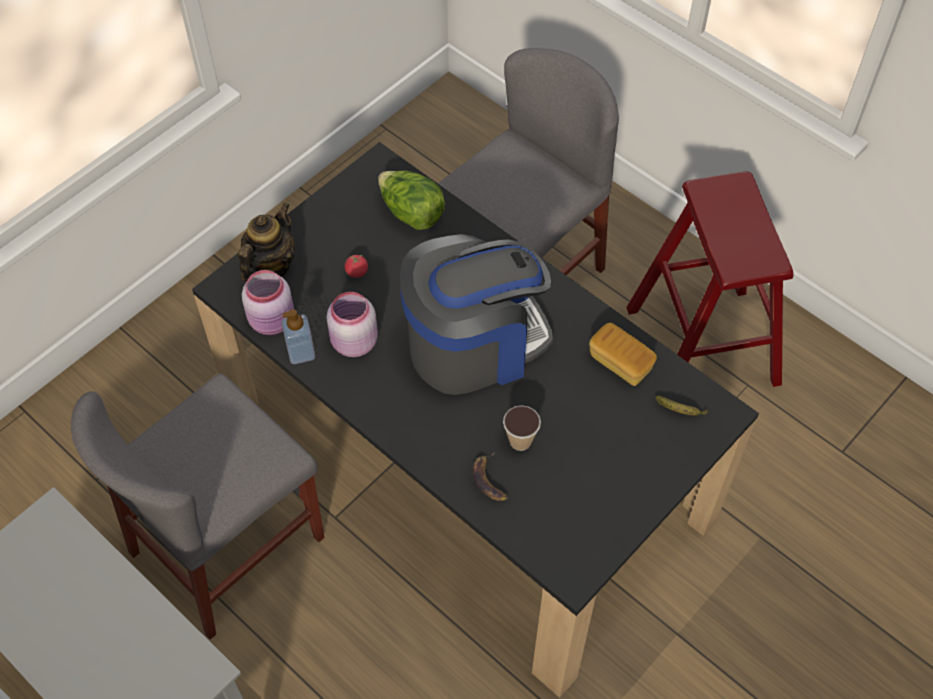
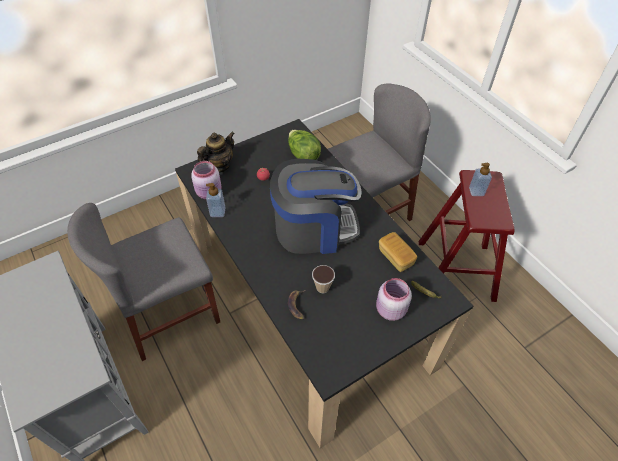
camera: 15 degrees right, 5 degrees down
pink jar [326,292,378,357] -> pink jar moved to [376,278,412,321]
none -> soap dispenser [469,163,492,196]

